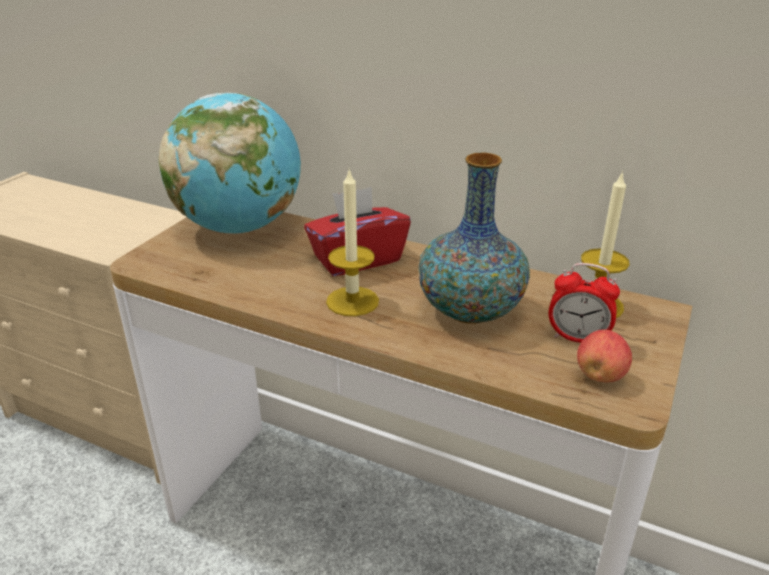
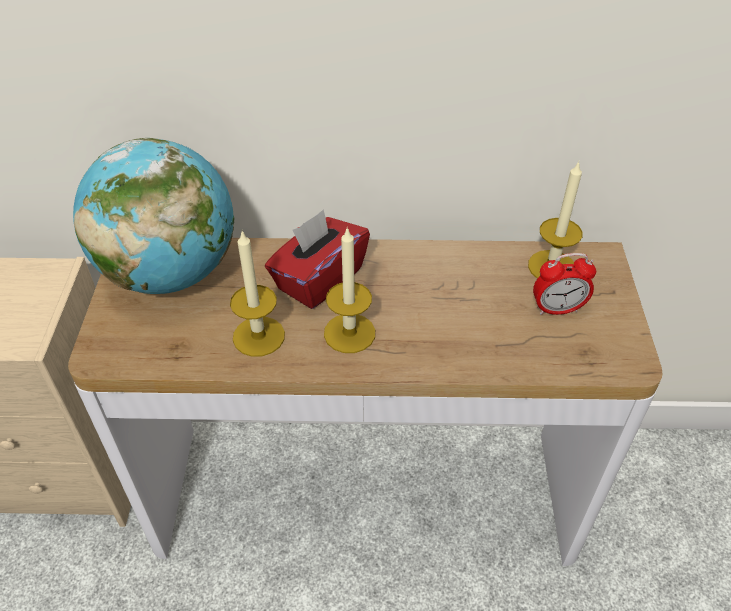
camera: 25 degrees left, 15 degrees up
vase [418,152,530,324] -> none
apple [577,330,632,382] -> none
none -> candle [230,230,285,357]

